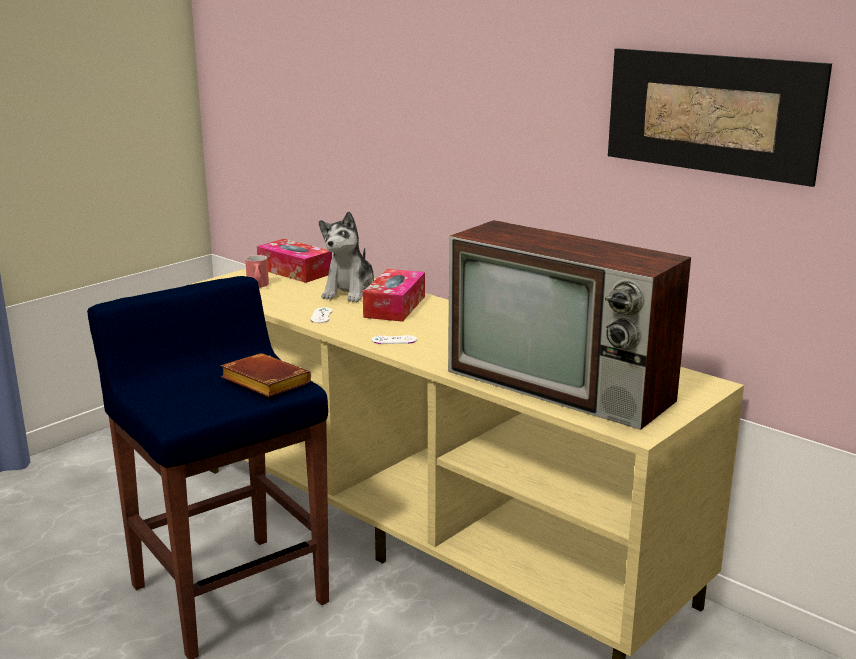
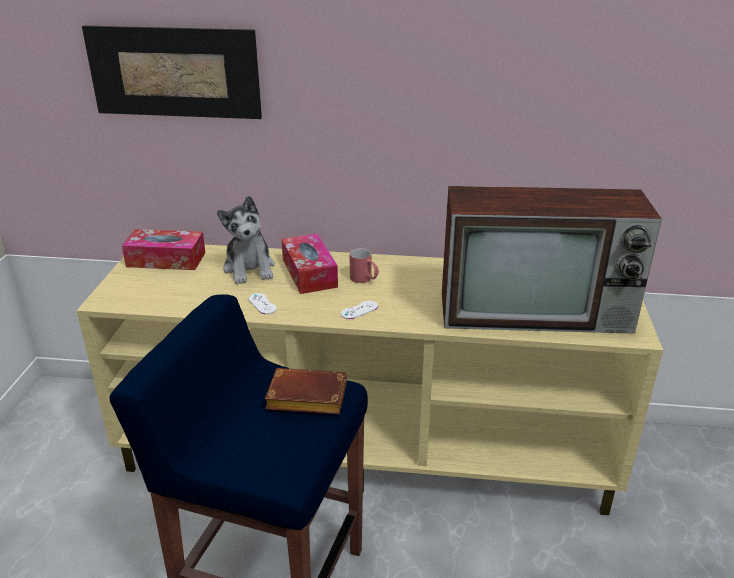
camera: 35 degrees left, 10 degrees up
red mug [245,255,269,288] -> red mug moved to [350,248,379,283]
picture [608,48,832,187] -> picture moved to [82,26,262,119]

